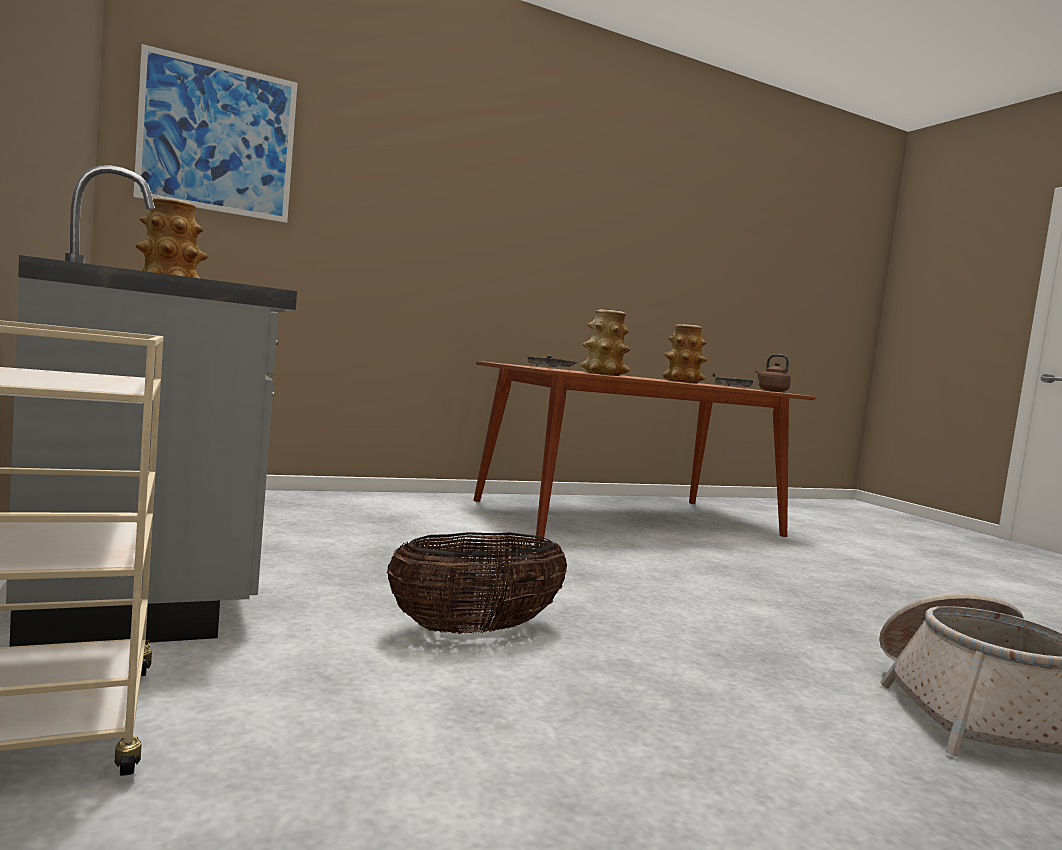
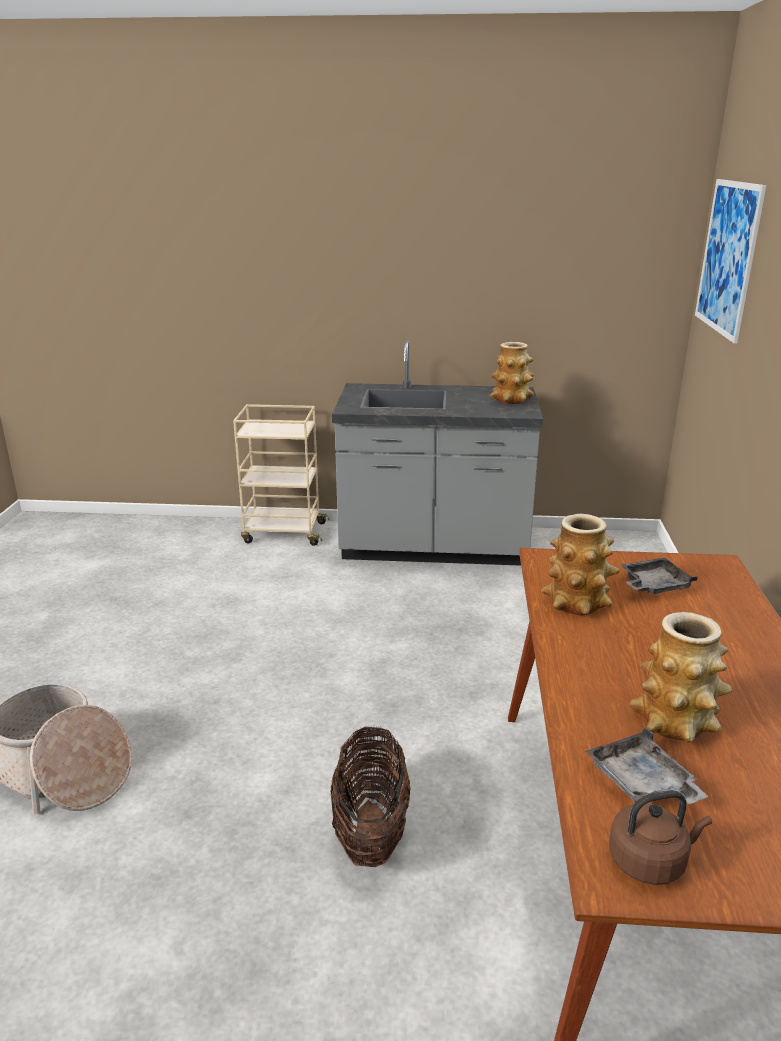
camera: 120 degrees right, 20 degrees up
basket [386,532,567,634] -> basket moved to [330,726,411,867]

